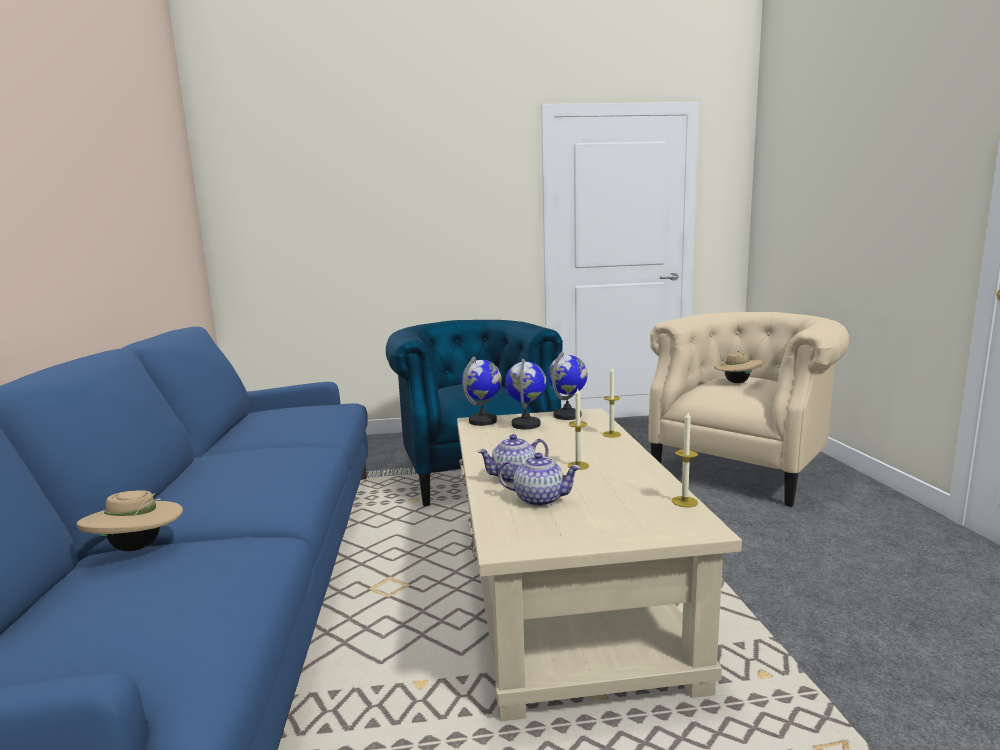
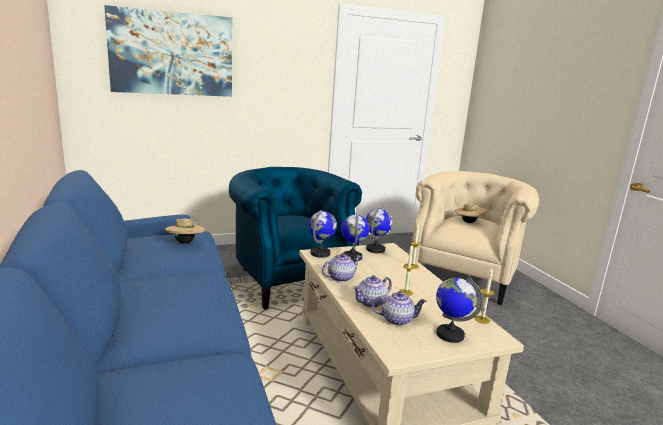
camera: 15 degrees left, 5 degrees up
beige hat [77,490,183,551] -> beige hat moved to [165,219,205,244]
none -> picture [104,5,232,97]
none -> teapot [322,253,361,282]
none -> globe [436,277,483,343]

